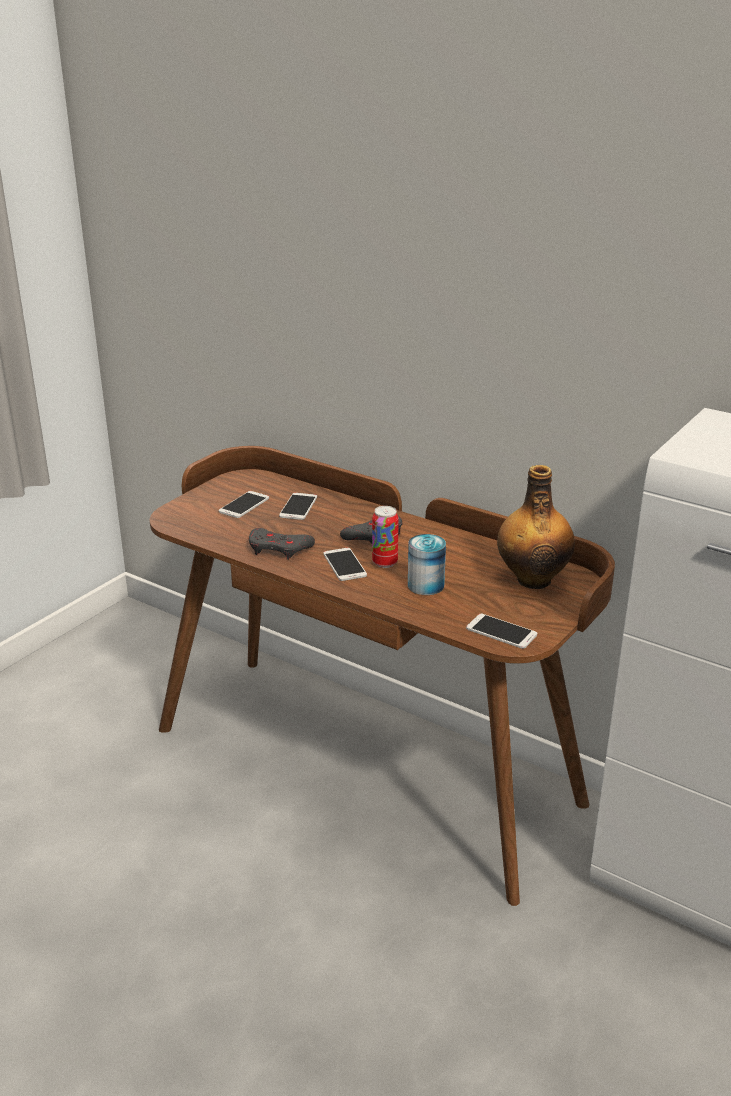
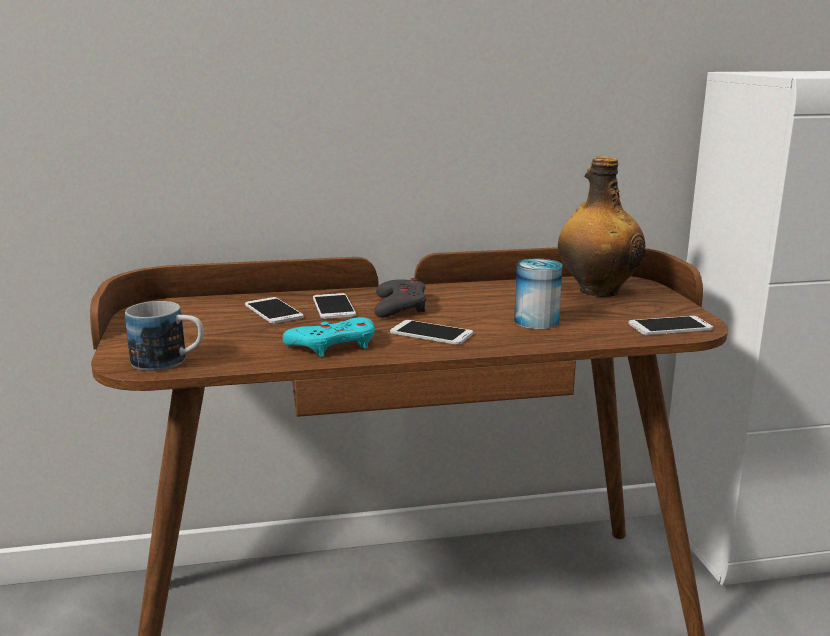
camera: 45 degrees left, 10 degrees down
phone [219,491,269,518] -> phone moved to [313,293,356,319]
grey game controller [249,528,315,560] -> turquoise game controller [283,317,375,357]
can [372,506,399,568] -> none
none -> mug [125,301,204,371]

